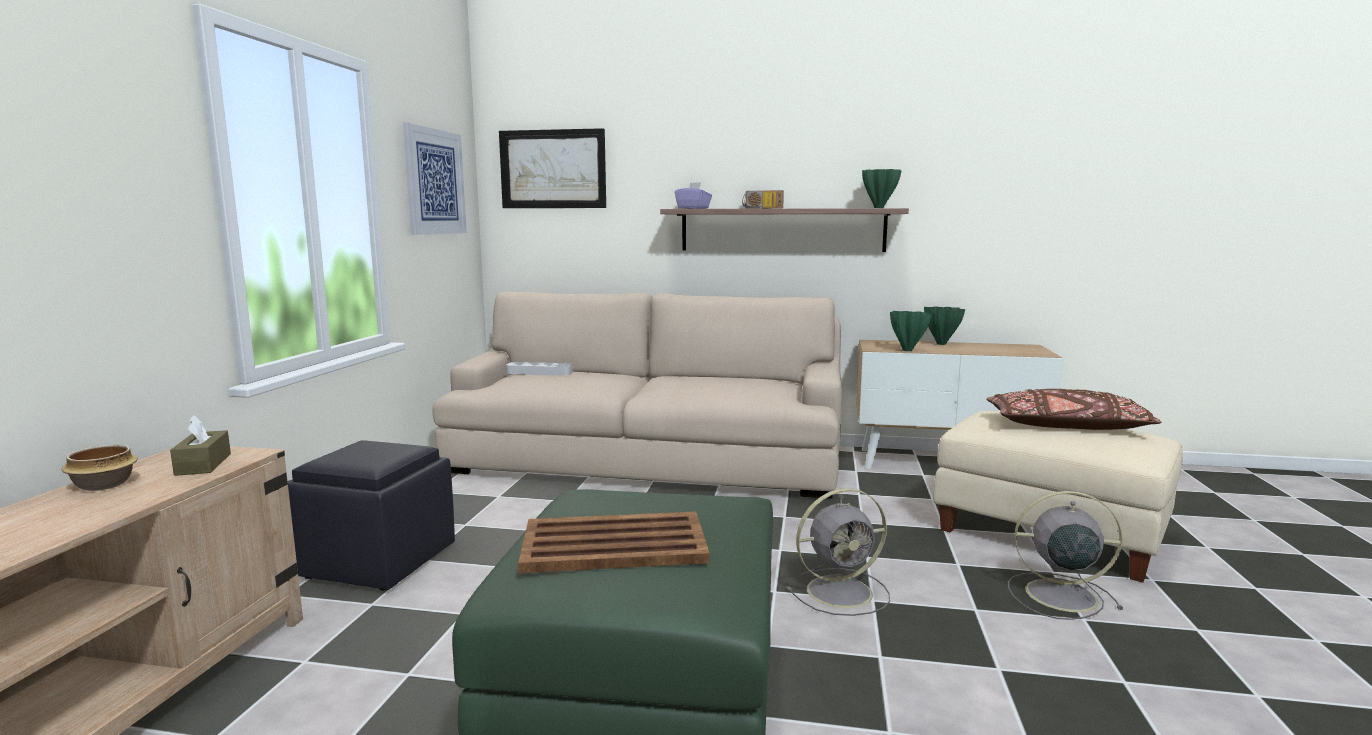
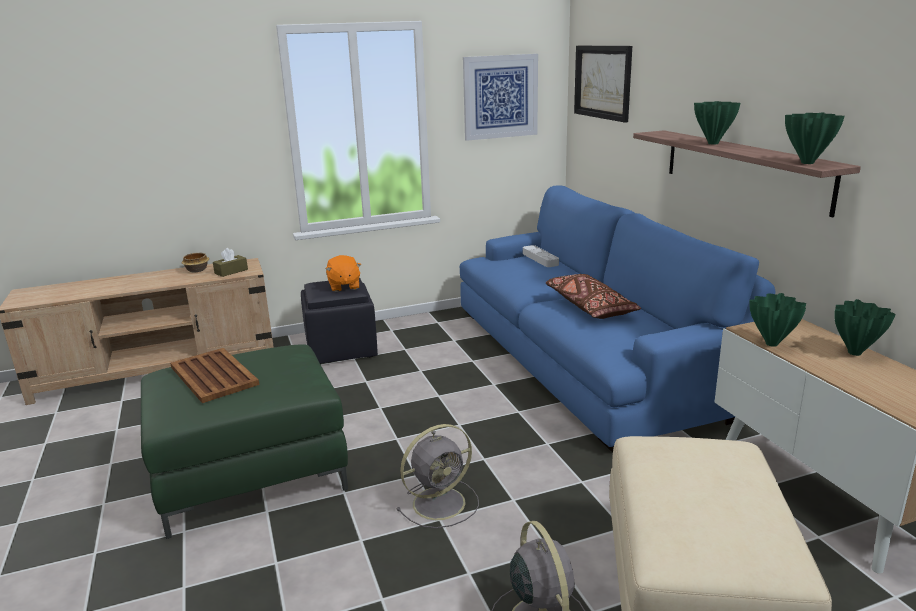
camera: 60 degrees right, 10 degrees up
beige sofa [432,292,842,499] -> blue sofa [460,185,775,453]
purple tissue box [675,182,712,209] -> none
radio [742,190,784,209] -> green vase [694,101,740,144]
grey fan [786,488,890,616] -> grey fan turned 75 degrees counterclockwise [396,424,479,528]
brown pillow [986,389,1161,430] -> brown pillow moved to [546,274,641,319]
none -> orange plush toy [326,255,361,292]

